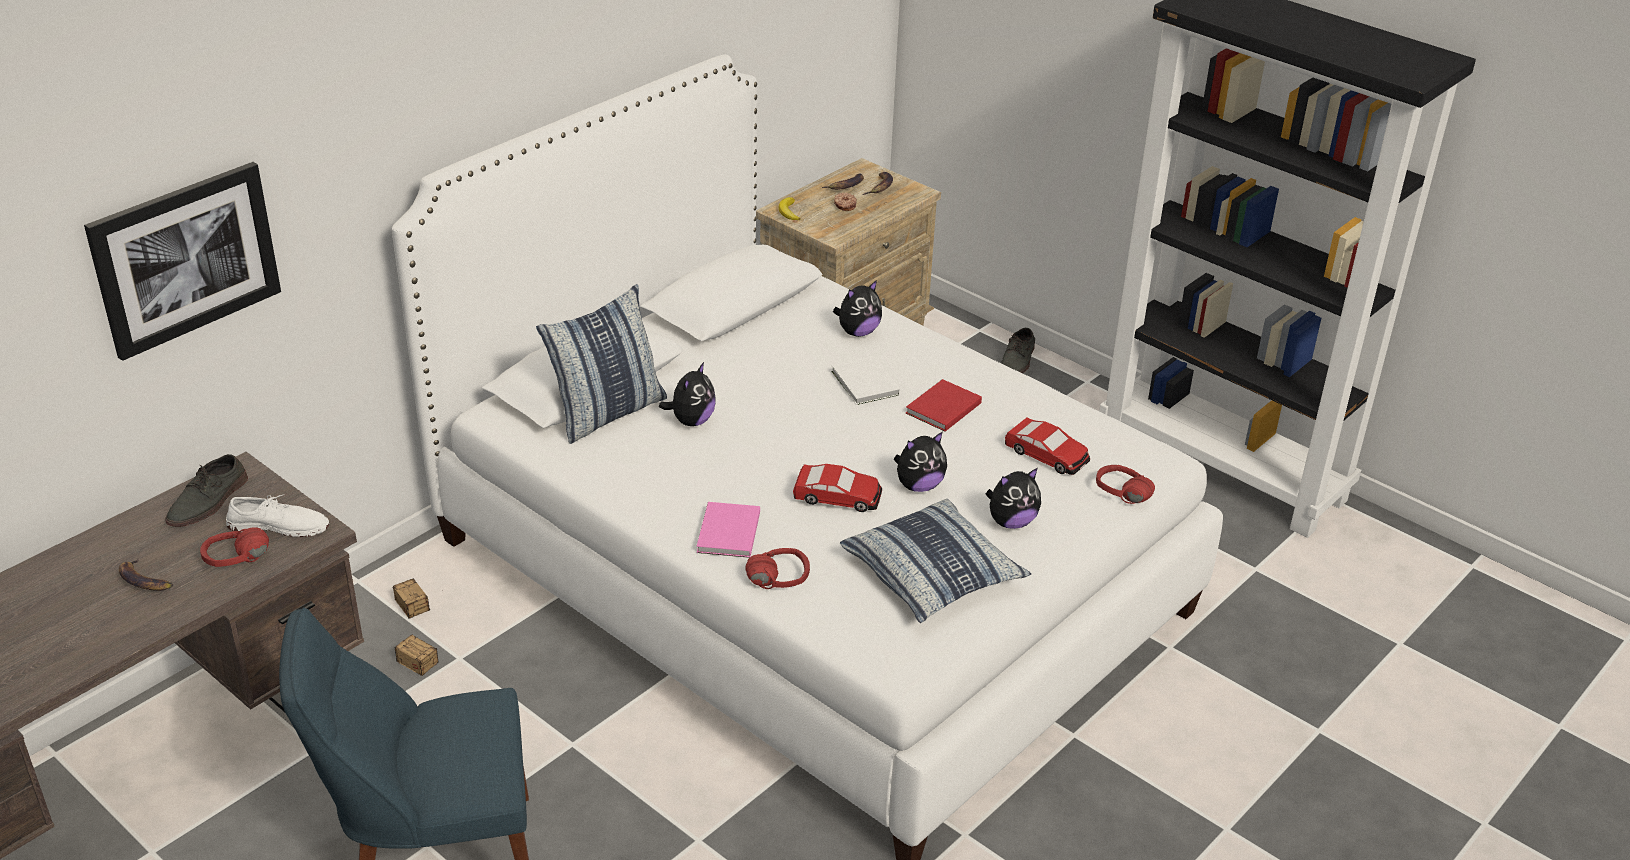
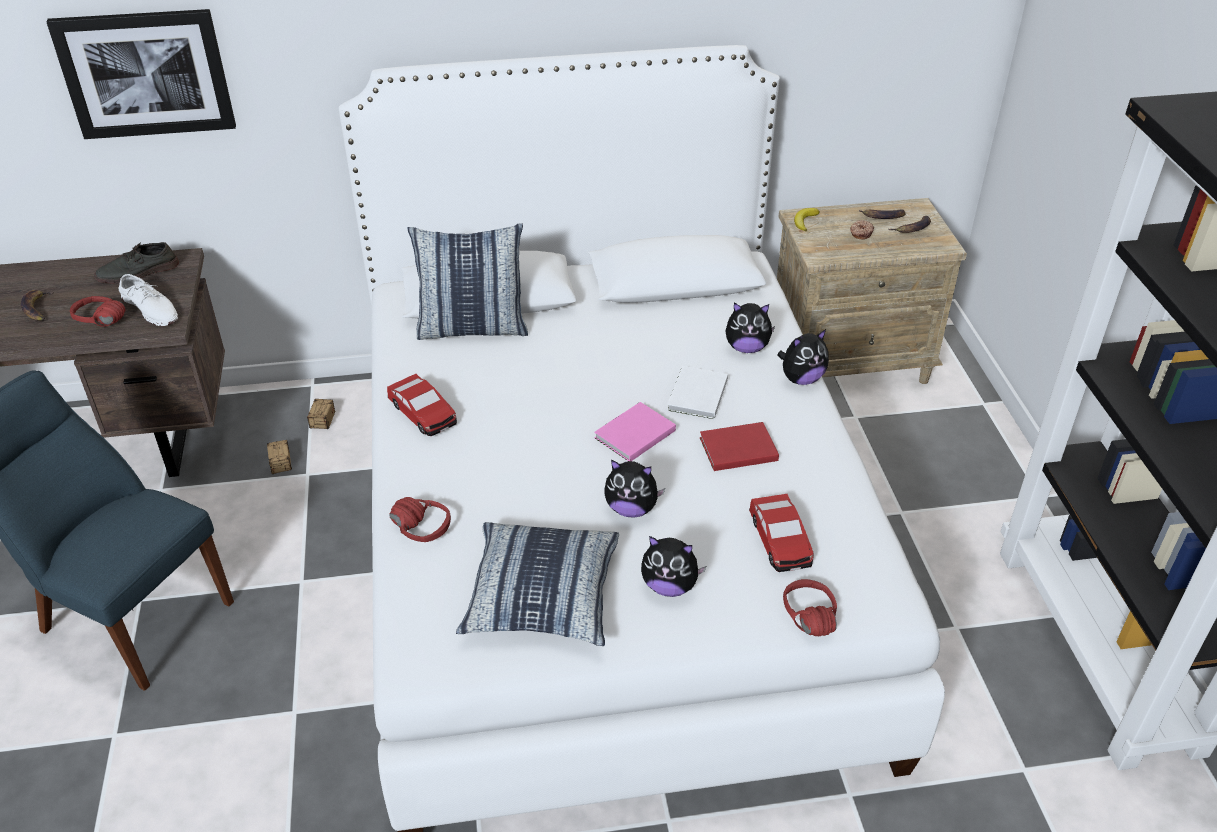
camera: 40 degrees right, 5 degrees up
plush toy [659,362,716,426] -> plush toy moved to [778,329,829,385]
pink book [697,502,760,558] -> pink book moved to [594,402,676,461]
toy car [793,464,882,512] -> toy car moved to [387,374,457,436]
grey shoe [1001,328,1035,373] -> none

